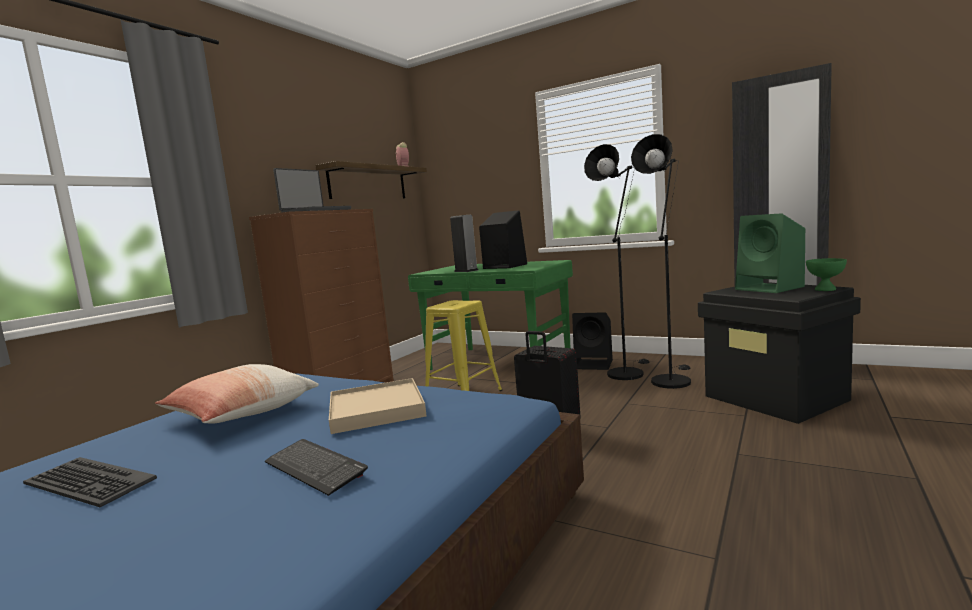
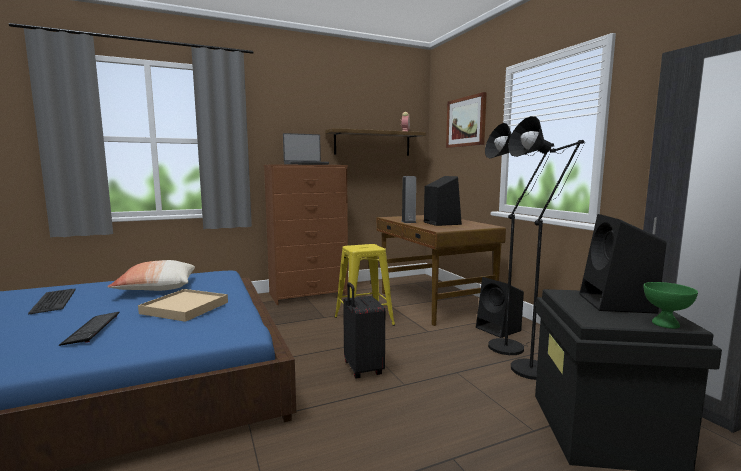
camera: 35 degrees right, 0 degrees up
green desk [408,260,573,370] -> brown desk [376,215,506,326]
green speaker [735,213,805,293] -> black speaker [580,214,667,314]
none -> picture [446,92,487,148]

